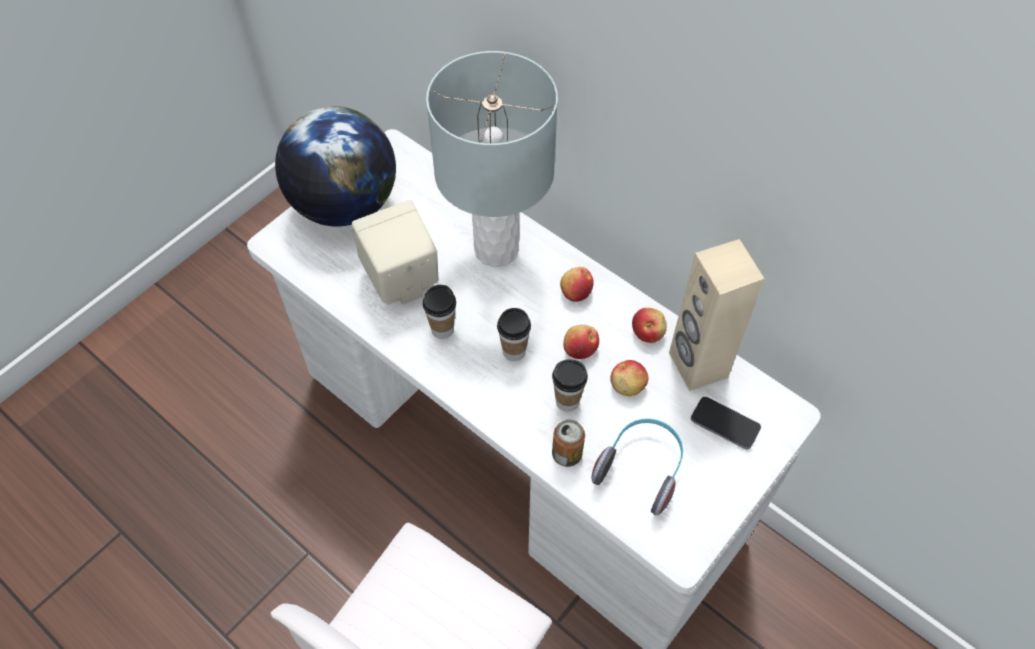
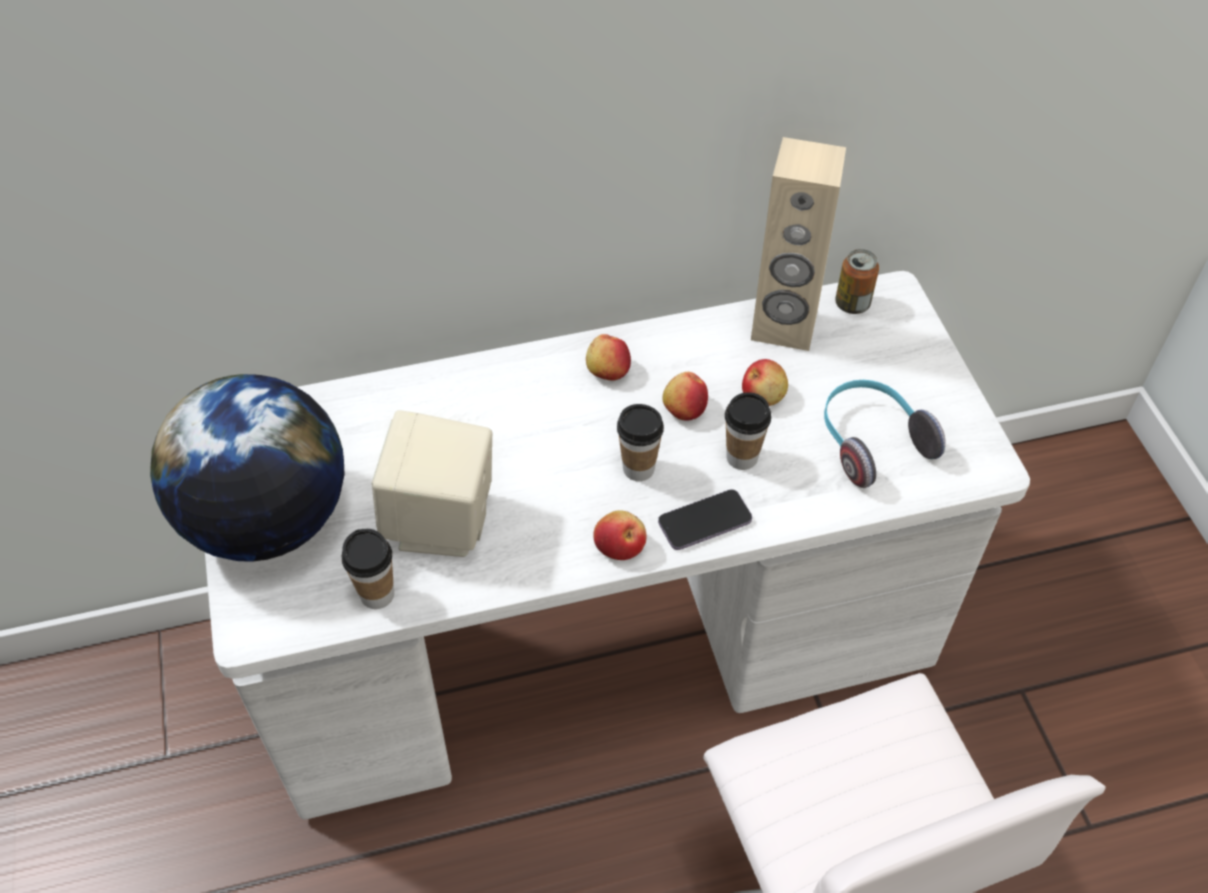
camera: 55 degrees left, 5 degrees down
cup [423,285,456,339] -> cup moved to [342,529,394,609]
grey table lamp [426,51,558,267] -> none
can [552,420,585,467] -> can moved to [835,249,879,314]
apple [632,308,667,343] -> apple moved to [593,510,647,560]
phone [691,397,761,450] -> phone moved to [658,489,752,550]

